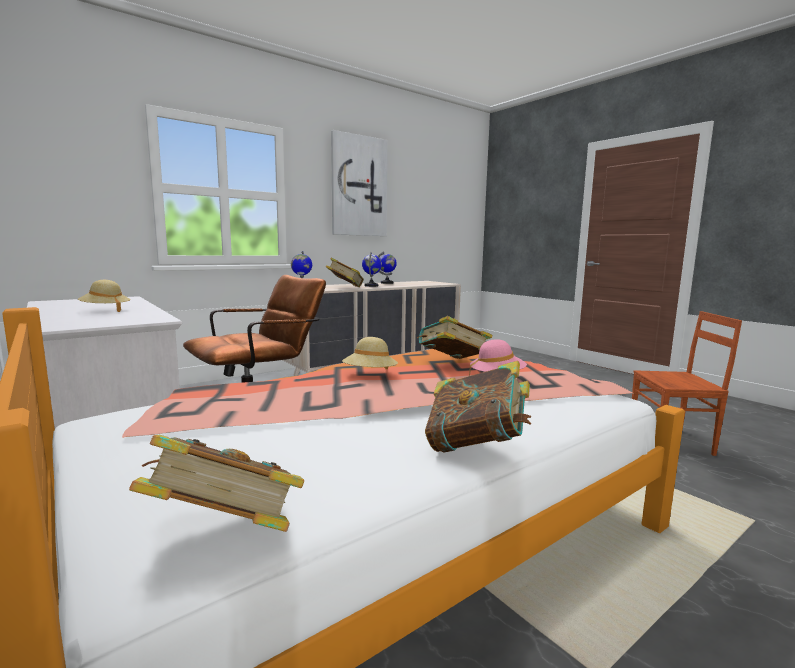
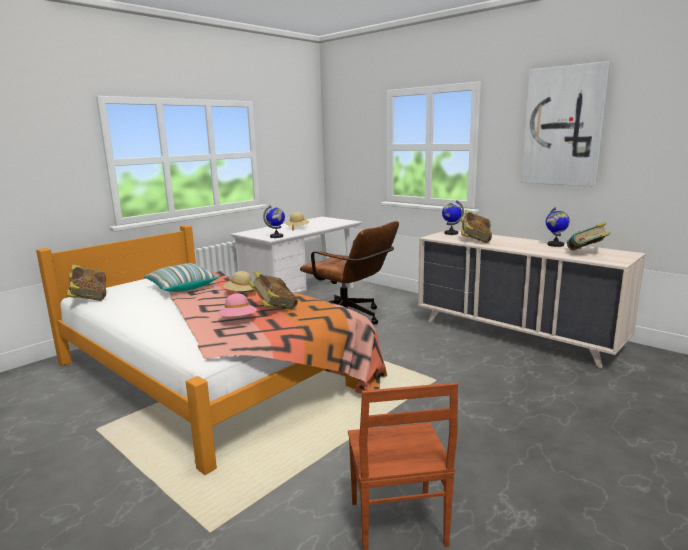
camera: 80 degrees right, 5 degrees up
globe [362,252,382,287] -> globe moved to [263,205,285,238]
book [425,361,532,453] -> book moved to [567,222,611,250]
none -> pillow [144,263,219,292]

